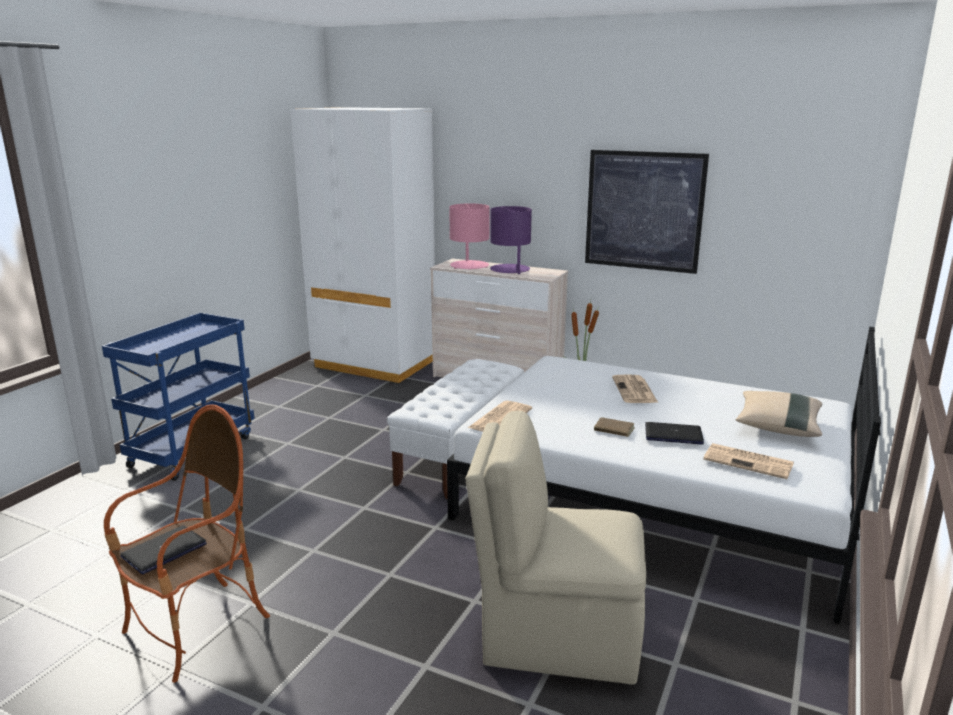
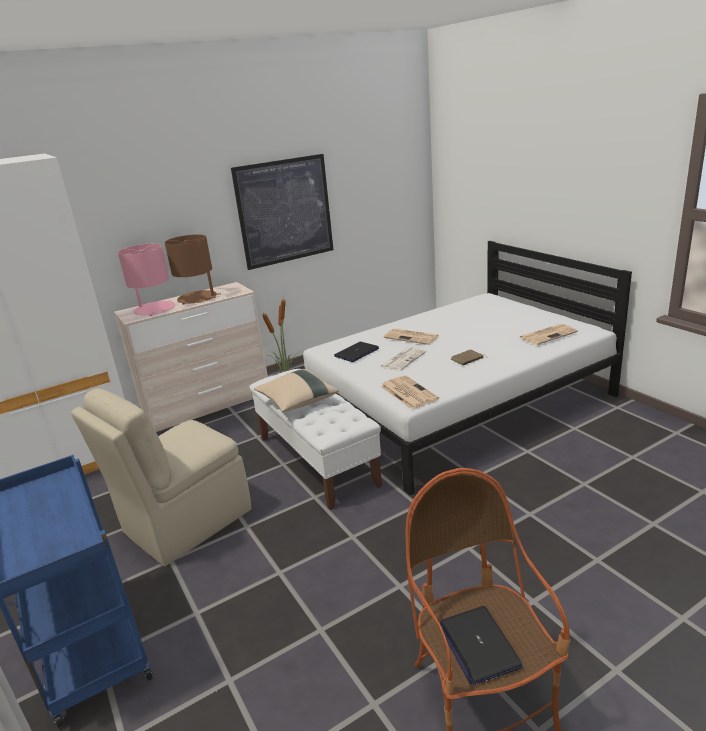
camera: 55 degrees left, 5 degrees up
beige chair [465,411,646,685] -> beige chair moved to [71,388,251,566]
purple table lamp [490,206,532,274] -> brown table lamp [165,234,221,304]
laptop [645,422,704,444] -> laptop moved to [334,342,379,362]
beige pillow [736,391,822,437] -> beige pillow moved to [254,369,339,412]
none -> newspaper [380,347,426,371]

